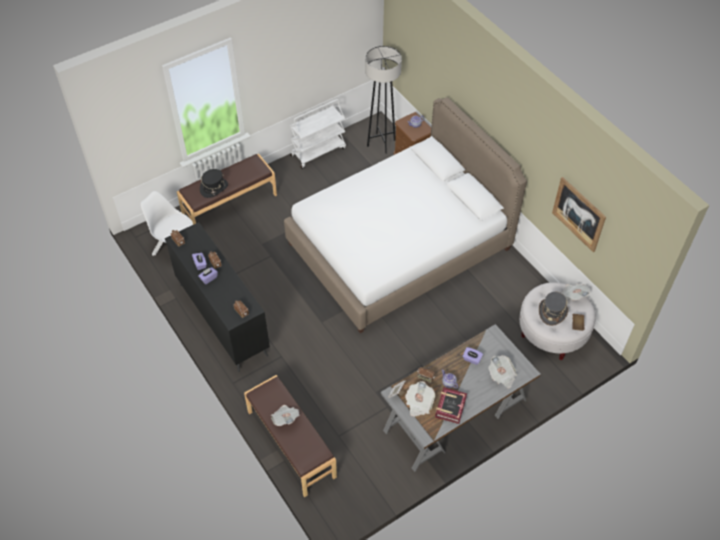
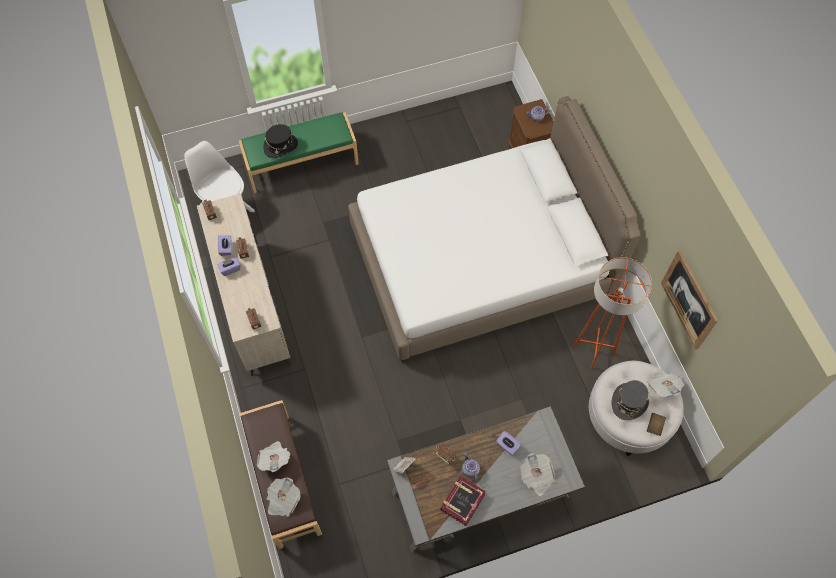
camera: 15 degrees right, 10 degrees up
black dresser [165,222,270,372] -> beige dresser [197,194,290,376]
brown bench [177,154,277,225] -> green bench [239,112,359,193]
white cart [290,99,346,169] -> none
grey floor lamp [365,46,402,154] -> none
newspaper [405,381,435,417] -> newspaper moved to [266,478,300,517]
none -> orange floor lamp [573,257,652,369]

